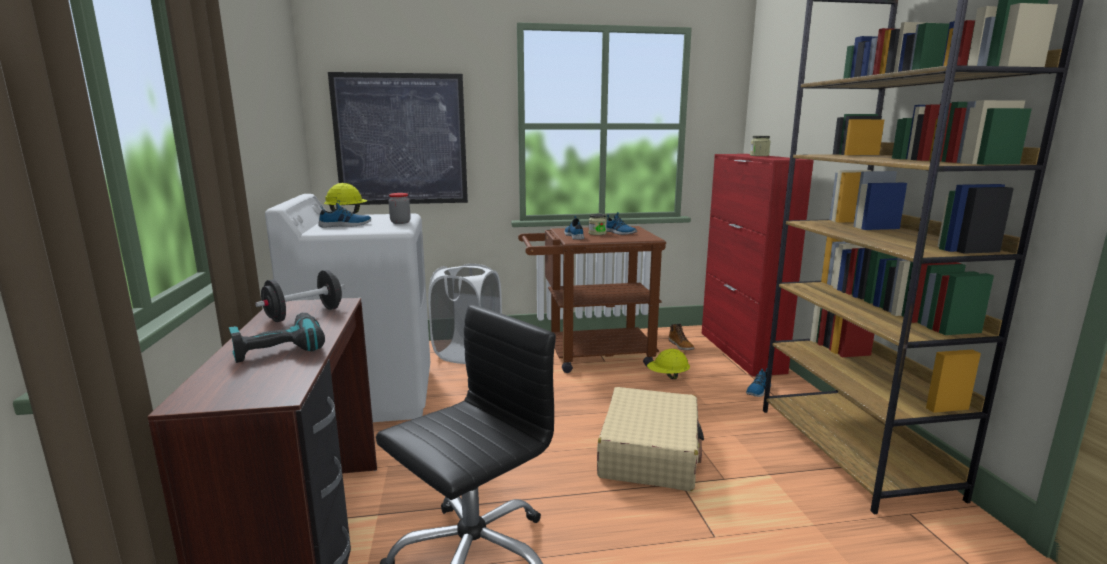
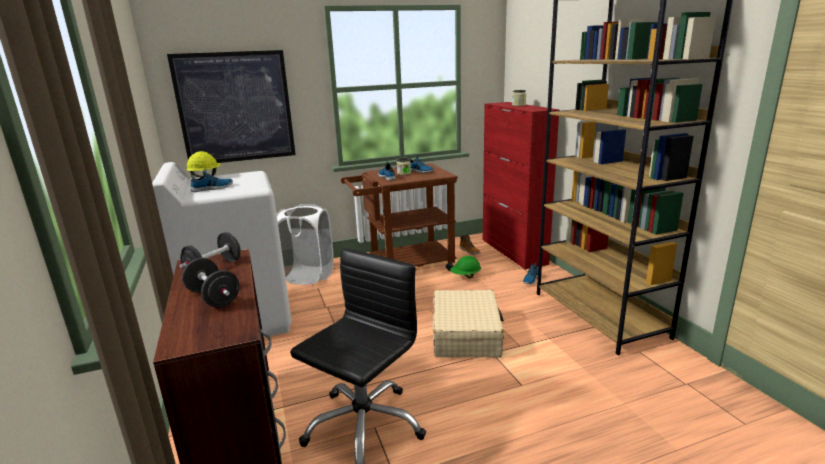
camera: 10 degrees left, 5 degrees up
power drill [229,312,325,363] -> black dumbbell [182,258,240,307]
jar [389,193,411,224] -> none
yellow hard hat [647,349,690,379] -> green hard hat [450,256,481,278]

